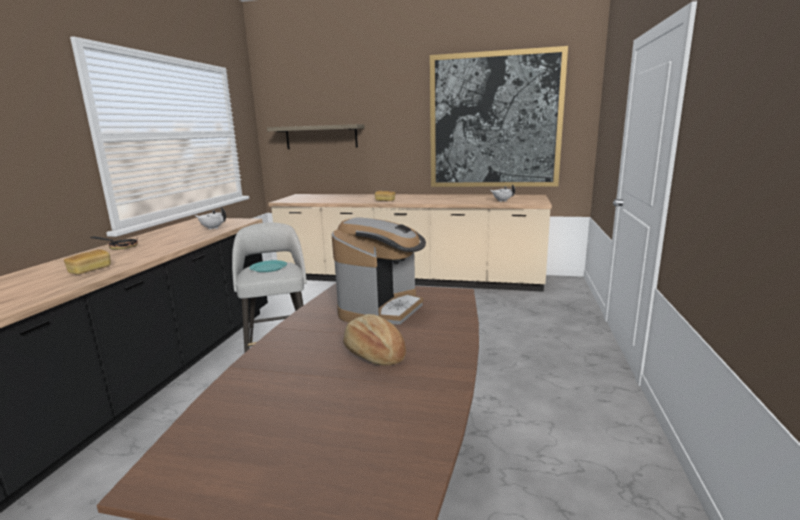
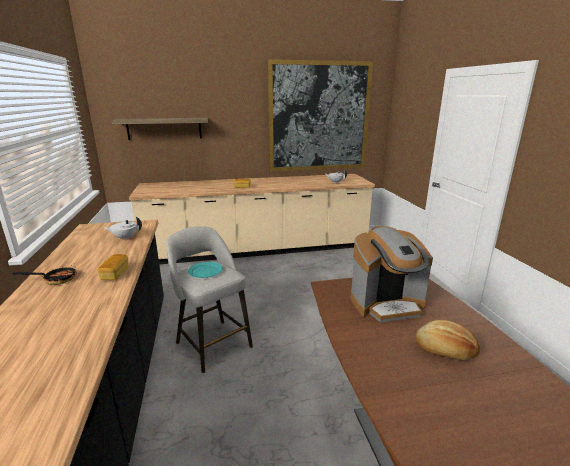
camera: 25 degrees left, 5 degrees up
bread [64,249,111,275] -> bread moved to [97,254,128,280]
coffee machine [332,217,426,325] -> coffee machine turned 75 degrees clockwise [350,226,433,323]

